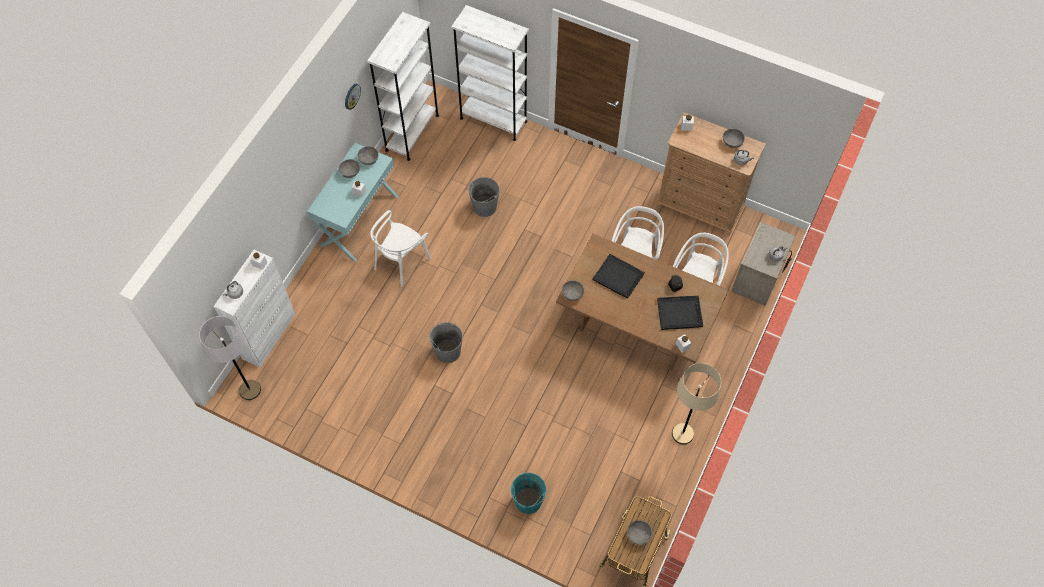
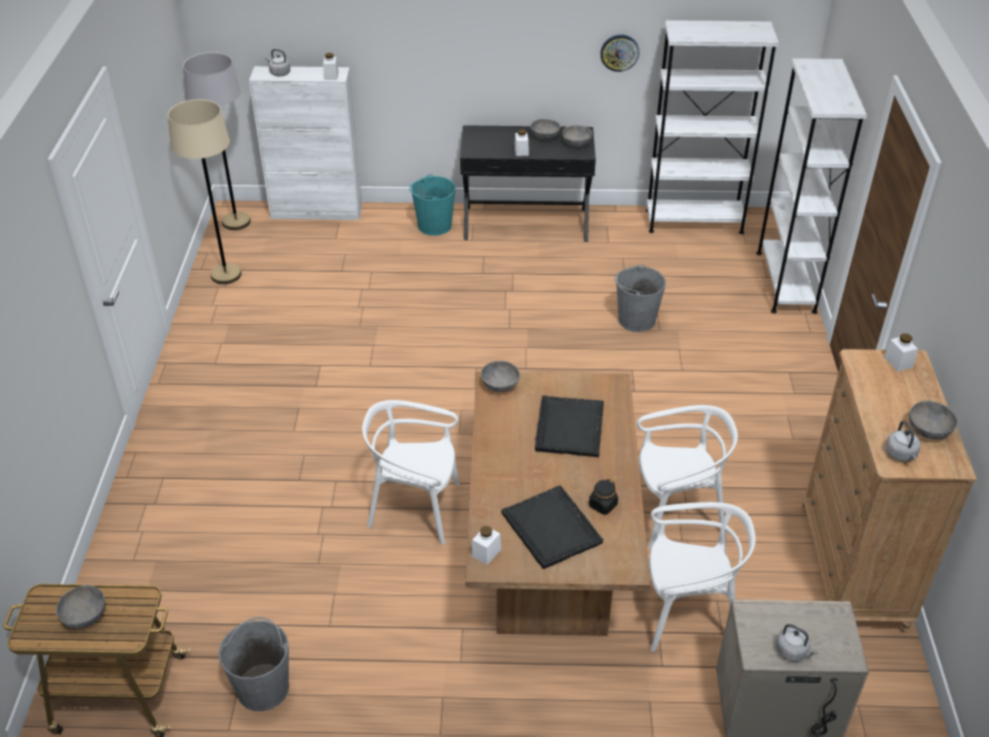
camera: 65 degrees right, 20 degrees down
turquoise console table [307,143,399,262] -> black console table [460,125,596,242]
white chair [370,210,431,287] -> white chair moved to [362,400,460,544]
grey bucket [429,322,463,363] -> grey bucket moved to [219,617,289,711]
turquoise bucket [511,473,546,514] -> turquoise bucket moved to [409,174,456,236]
beige floor lamp [672,363,721,444] -> beige floor lamp moved to [168,99,241,284]

